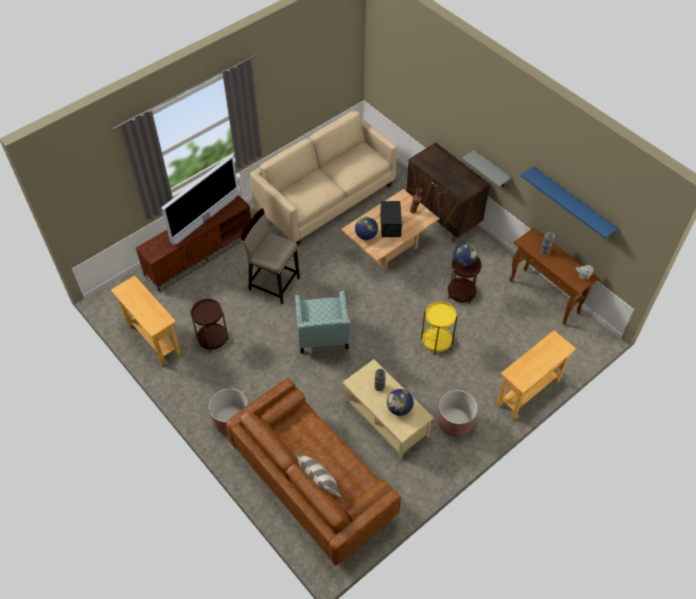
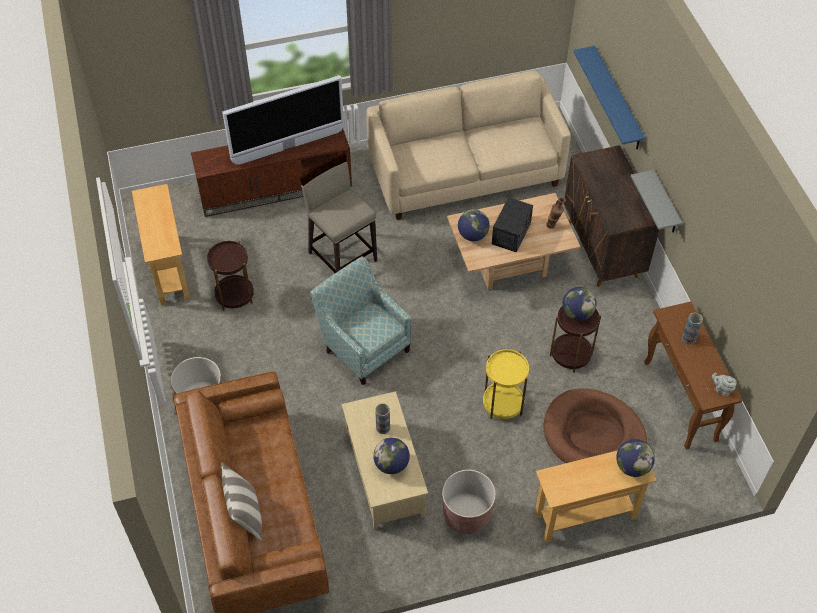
camera: 25 degrees right, 0 degrees up
armchair [295,291,351,354] -> armchair turned 120 degrees clockwise [310,256,412,385]
blue shelf [521,166,618,239] -> blue shelf moved to [573,46,645,149]
none -> brown dog bed [544,389,647,463]
none -> globe [616,439,655,477]

